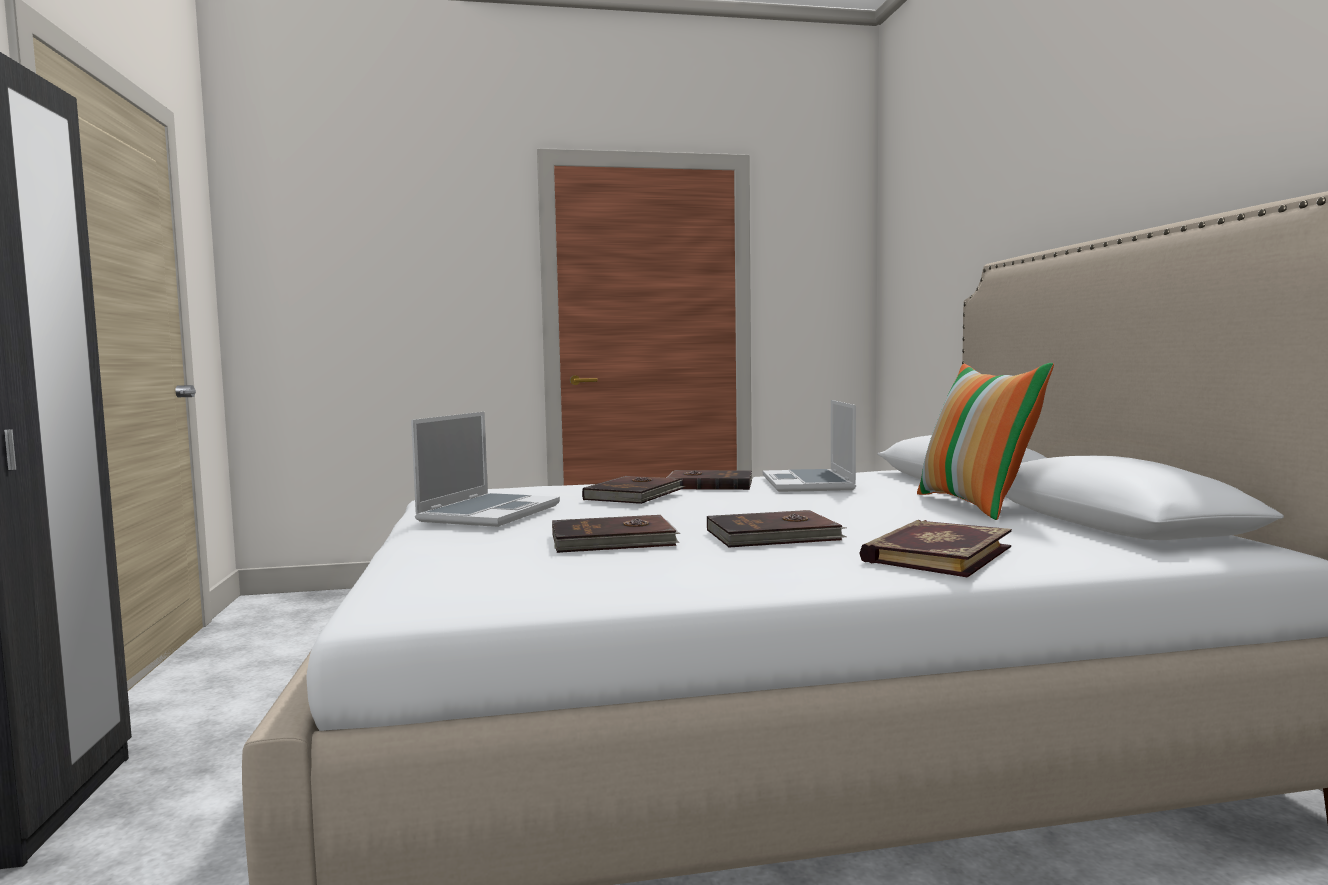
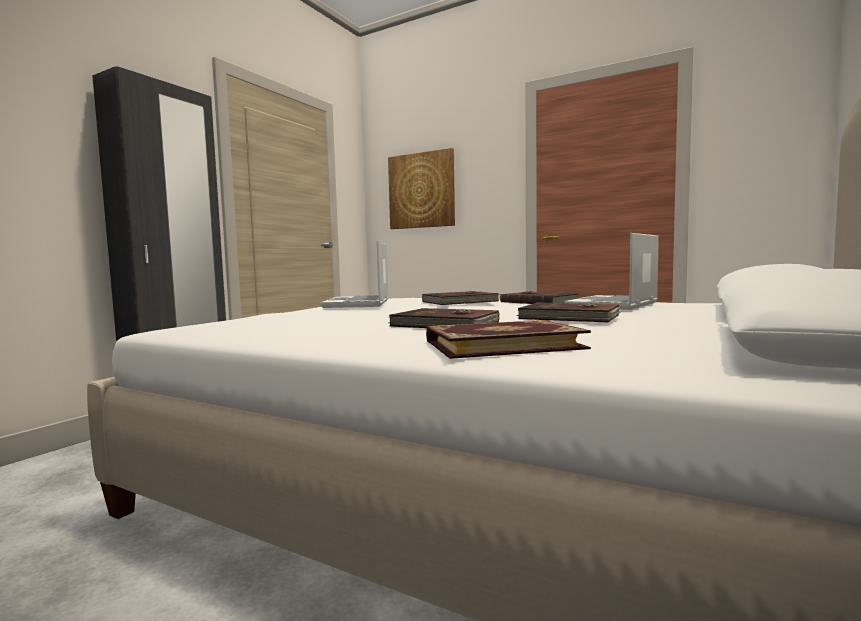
camera: 40 degrees right, 0 degrees up
laptop [411,412,560,527] -> laptop turned 120 degrees clockwise [320,241,389,308]
brown book [552,515,680,553] -> brown book moved to [516,303,622,323]
pillow [917,363,1054,520] -> none
none -> picture [388,148,455,229]

